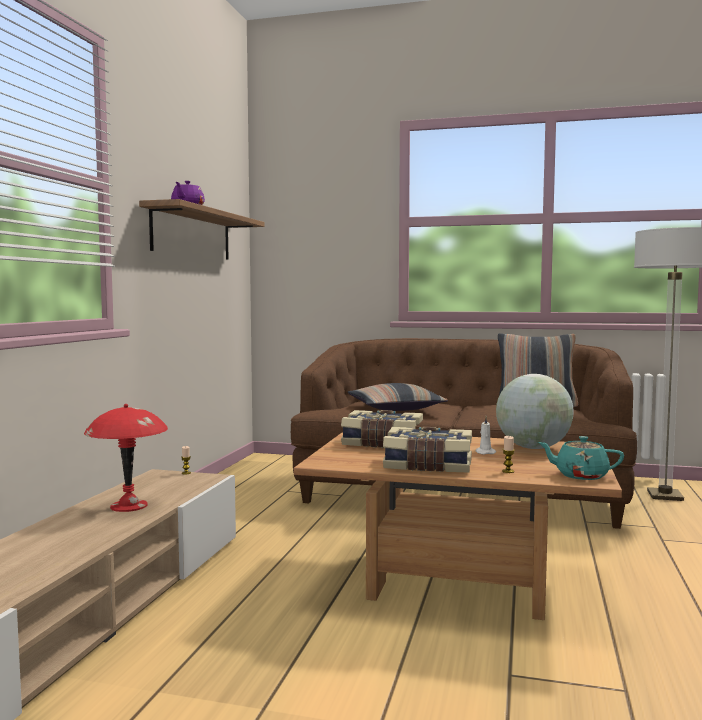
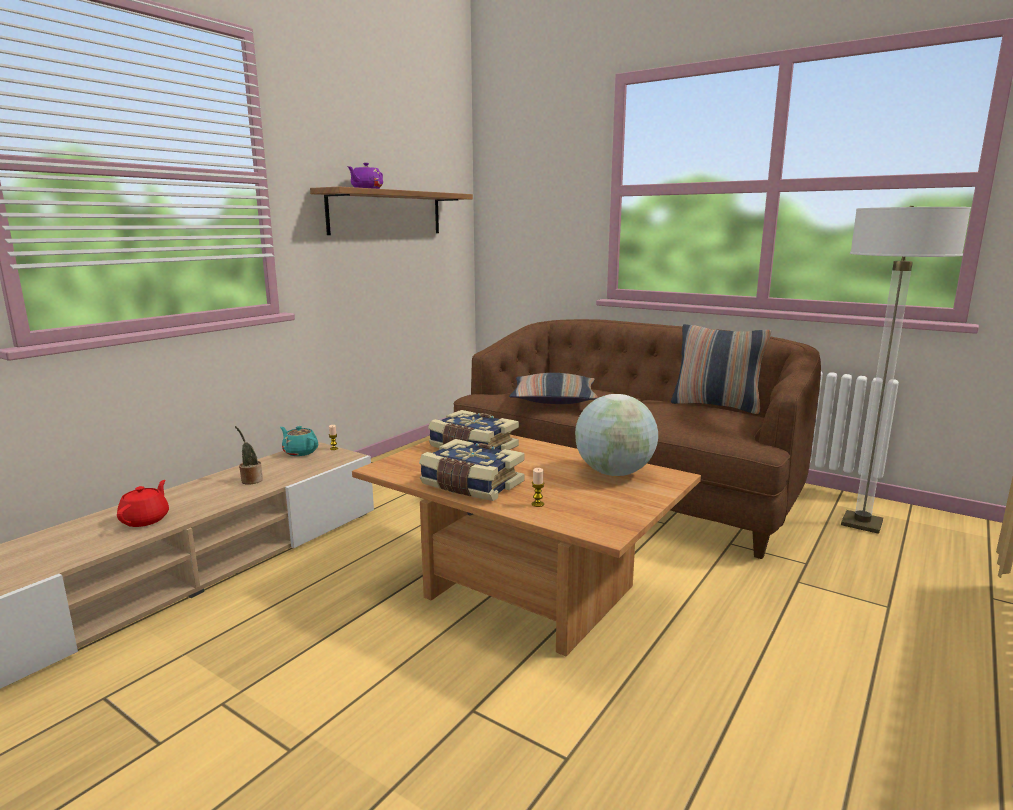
camera: 20 degrees right, 10 degrees up
red table lamp [84,404,168,512] -> potted plant [235,426,263,485]
white candle [476,416,496,455] -> none
turquoise teapot [538,436,624,480] -> turquoise teapot moved to [280,426,318,456]
none -> red teapot [117,480,169,527]

